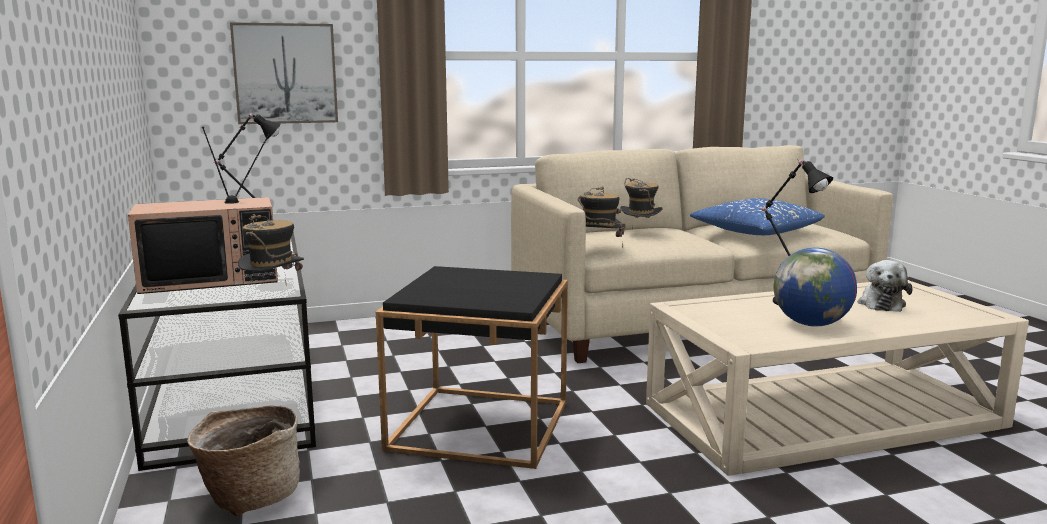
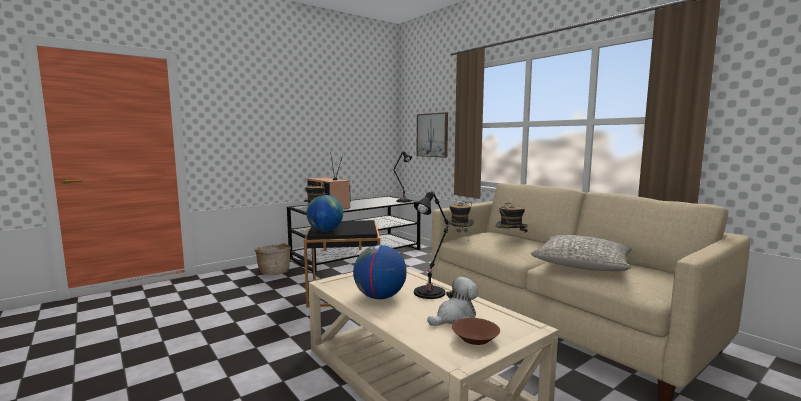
camera: 70 degrees right, 5 degrees down
blue pillow [690,198,825,235] -> grey pillow [531,235,632,271]
plush toy [857,260,913,312] -> plush toy turned 150 degrees clockwise [427,277,478,326]
none -> globe [306,195,343,232]
none -> brown bowl [452,318,500,345]

